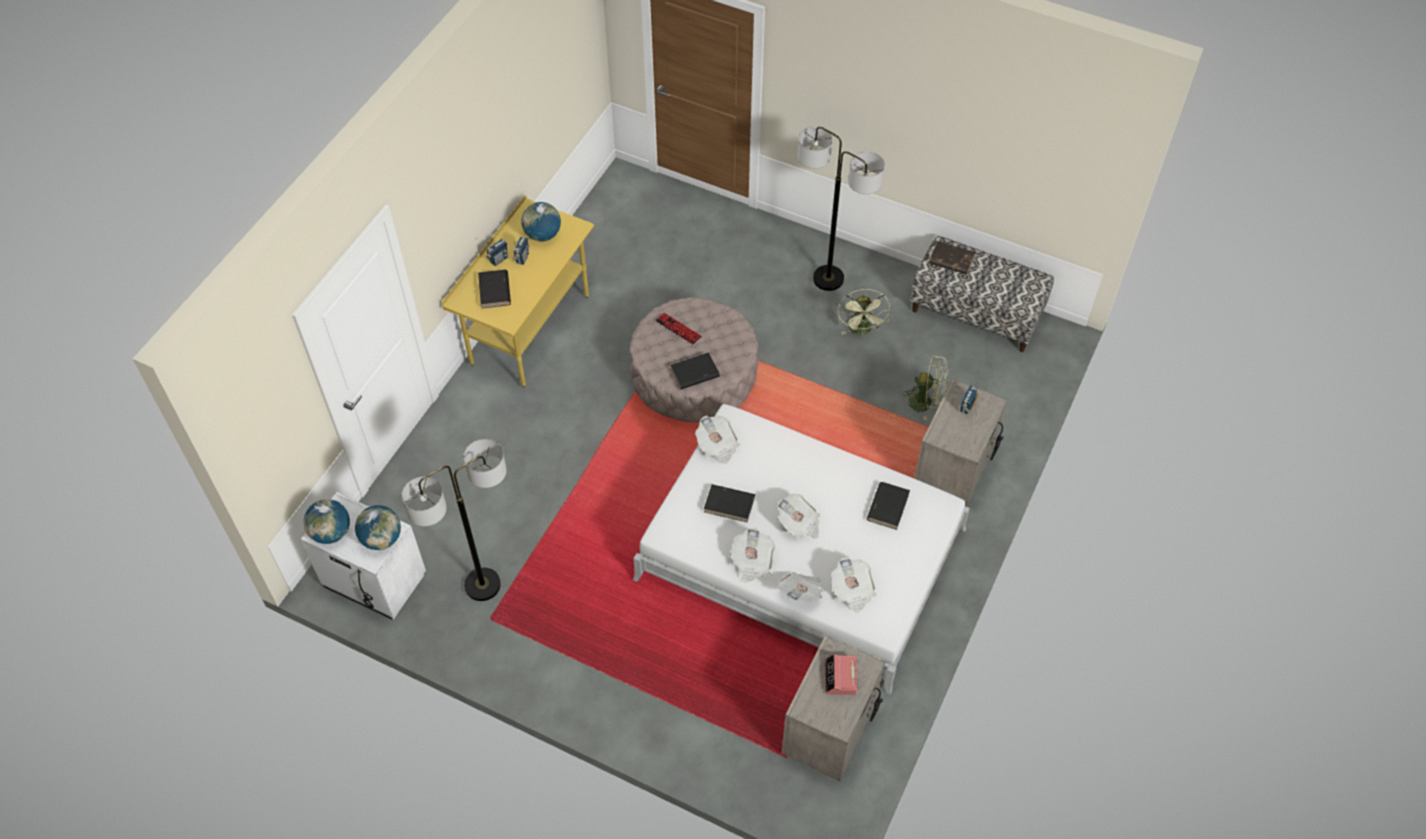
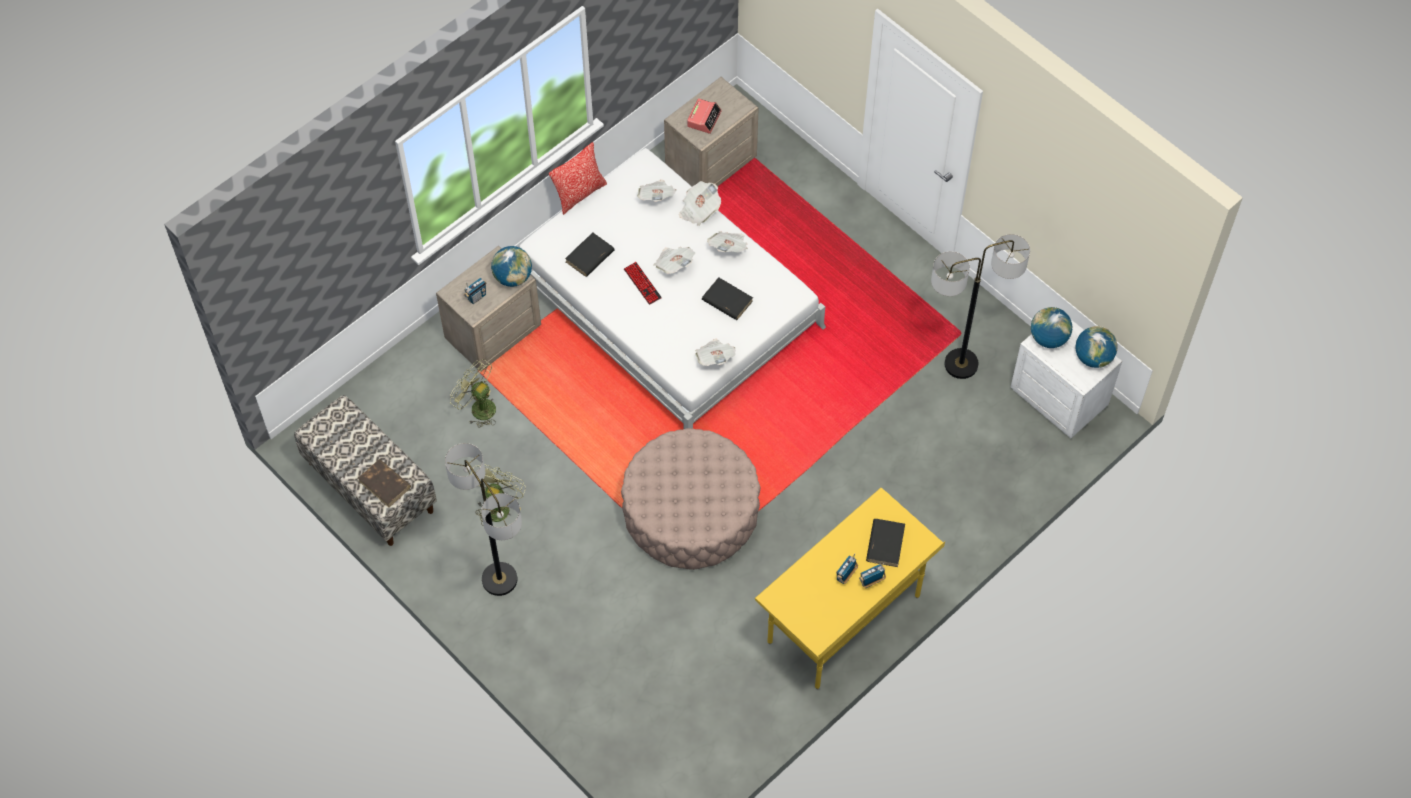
camera: 160 degrees left, 5 degrees up
globe [521,202,561,241] -> globe moved to [491,246,532,287]
keyboard [655,313,702,344] -> keyboard moved to [624,262,662,305]
black book [670,353,720,389] -> none
none -> pillow [549,142,607,215]

